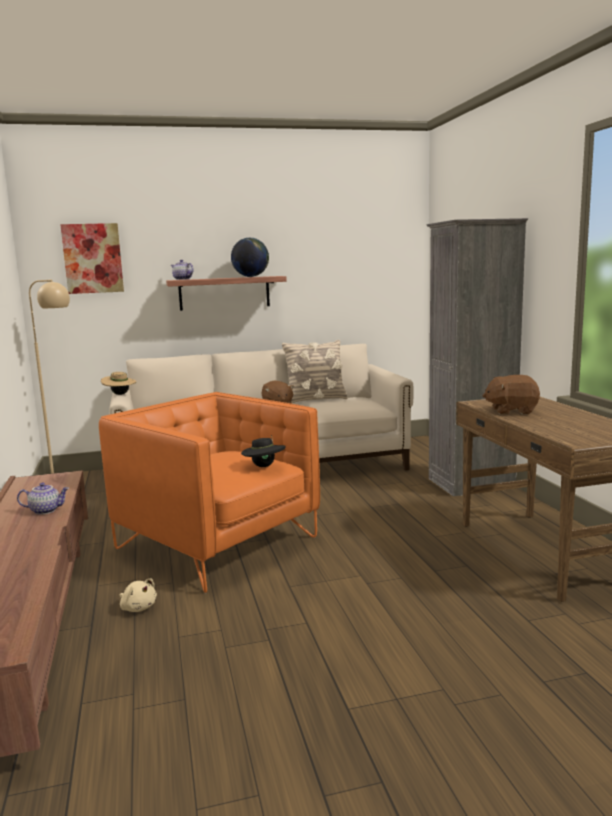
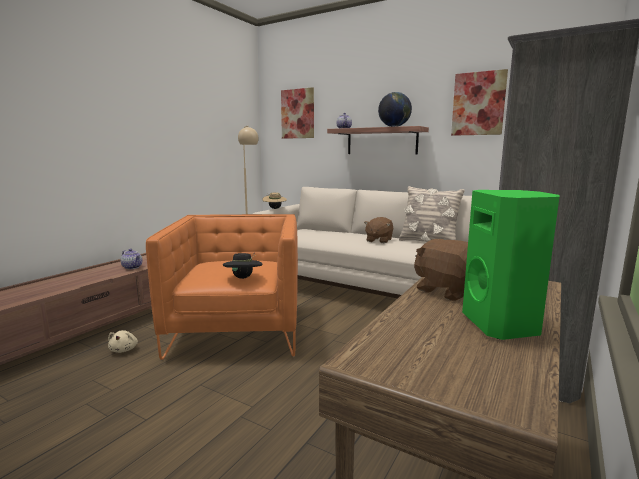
camera: 45 degrees right, 0 degrees up
none -> picture [451,69,508,136]
none -> green speaker [462,190,560,340]

